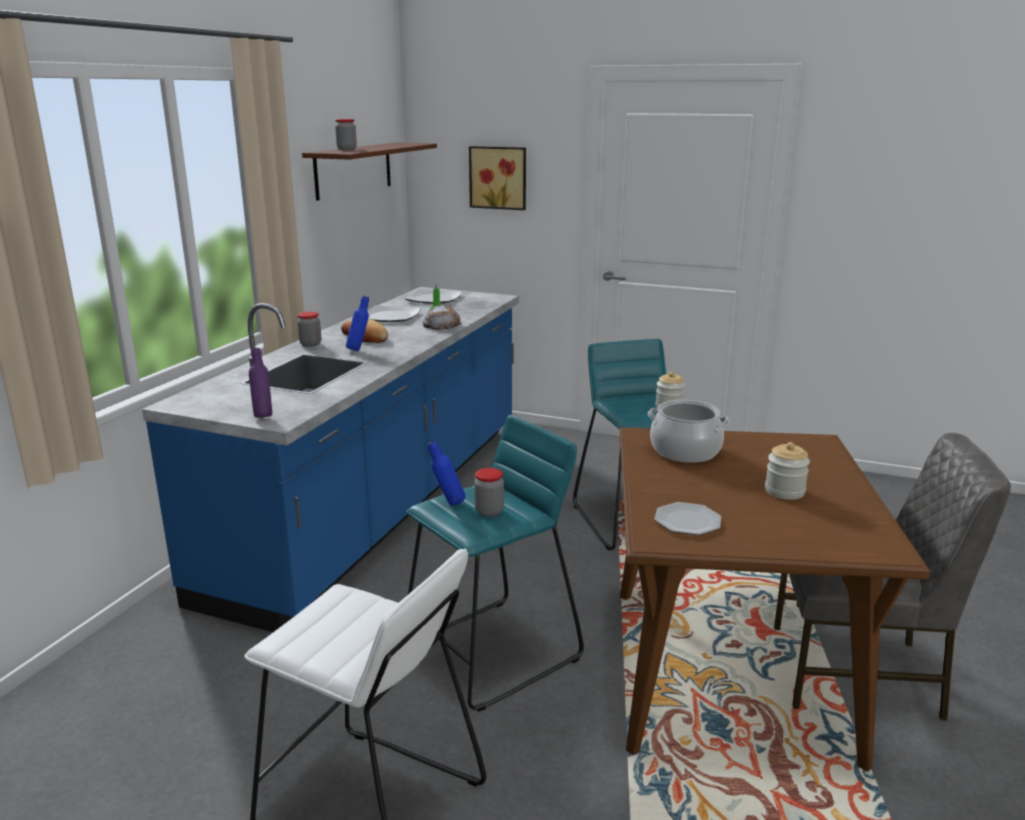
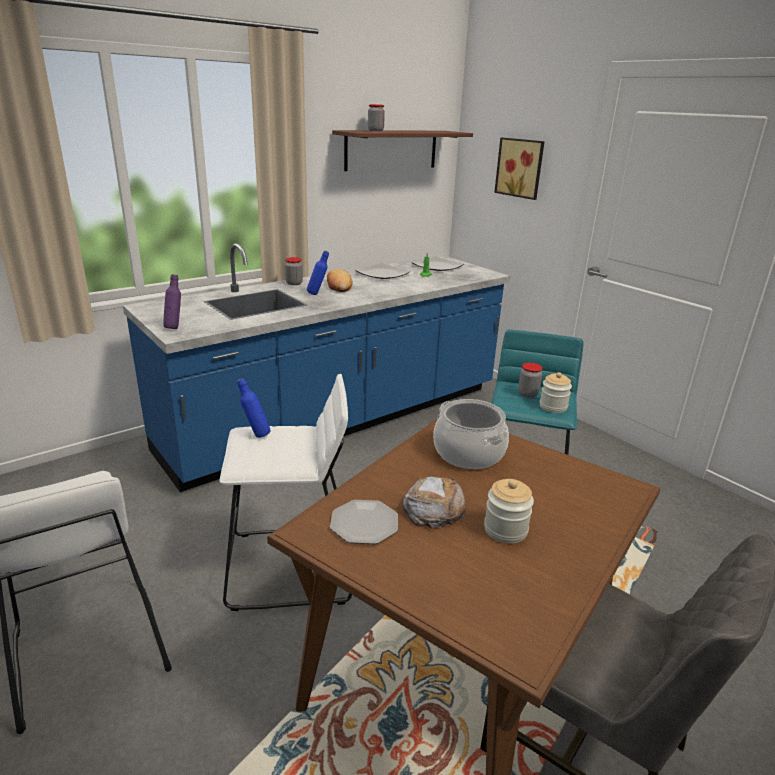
camera: 30 degrees right, 5 degrees up
turquoise stool [406,415,584,712] -> white stool [219,374,352,611]
bread [423,305,462,330] -> bread moved to [403,476,467,529]
jar [474,468,504,517] -> jar moved to [518,363,543,398]

